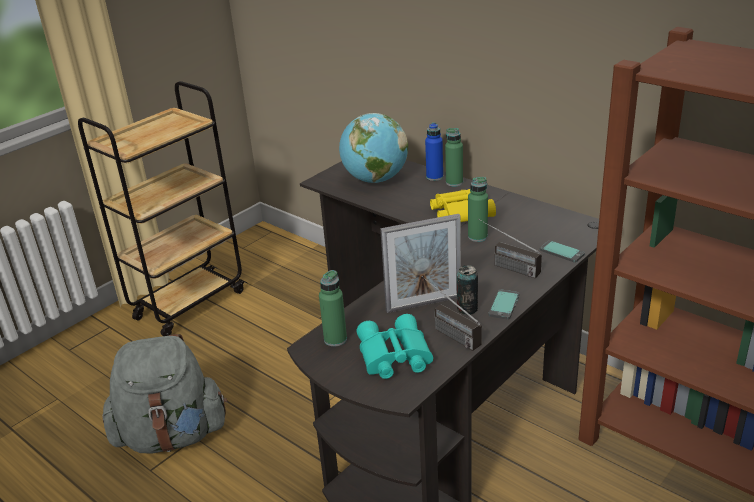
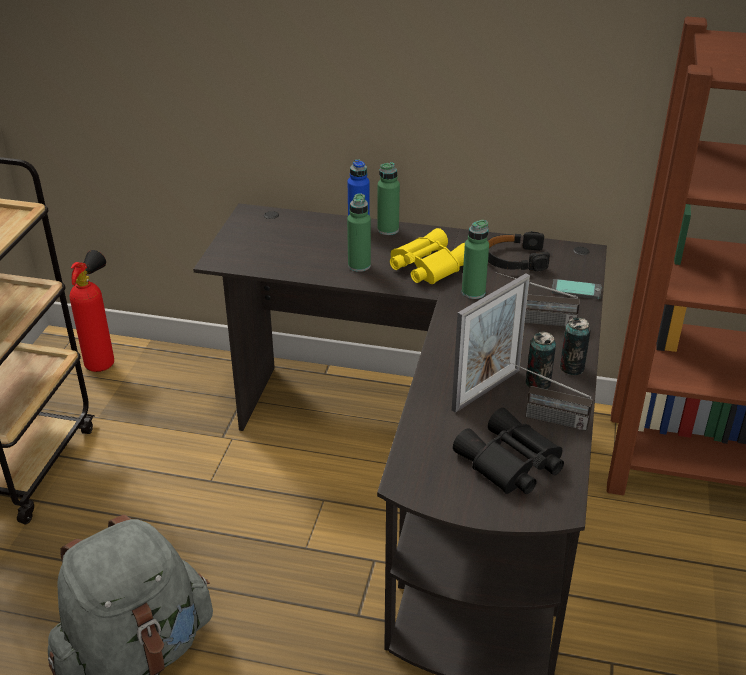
camera: 30 degrees left, 5 degrees up
green bottle [319,270,347,347] -> green bottle moved to [347,193,371,272]
globe [339,113,408,183] -> none
turquoise binoculars [356,314,433,379] -> black binoculars [453,408,564,494]
phone [489,289,519,320] -> can [560,317,591,375]
none -> fire extinguisher [70,250,114,372]
none -> black headphones [487,231,550,271]

